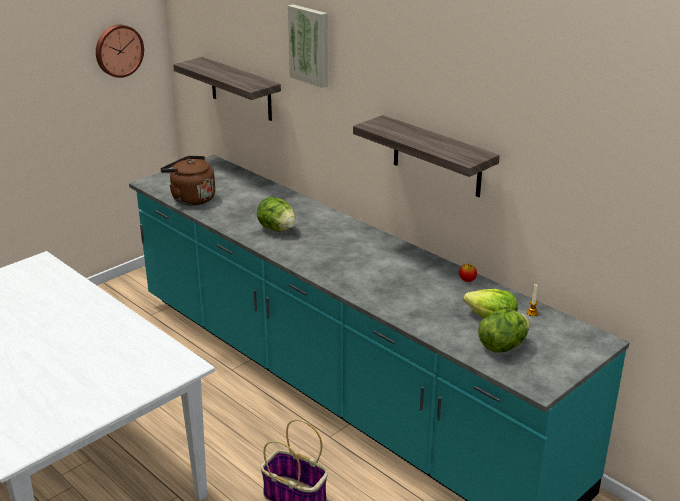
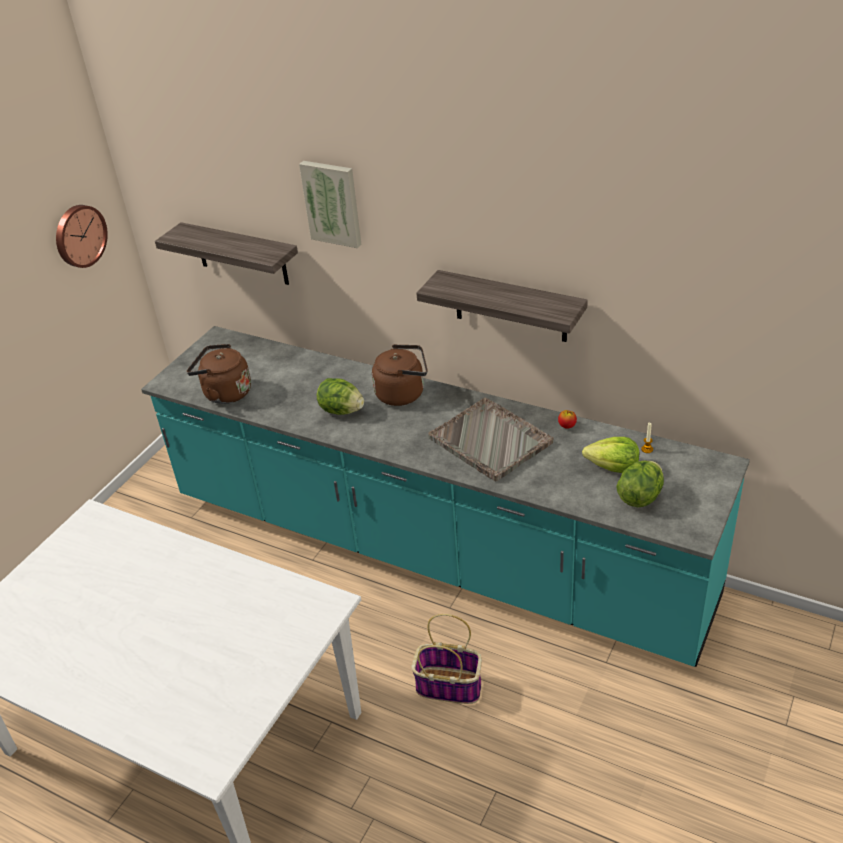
camera: 15 degrees left, 10 degrees up
none -> brown kettle [372,344,427,406]
none -> grey tray [428,397,553,481]

